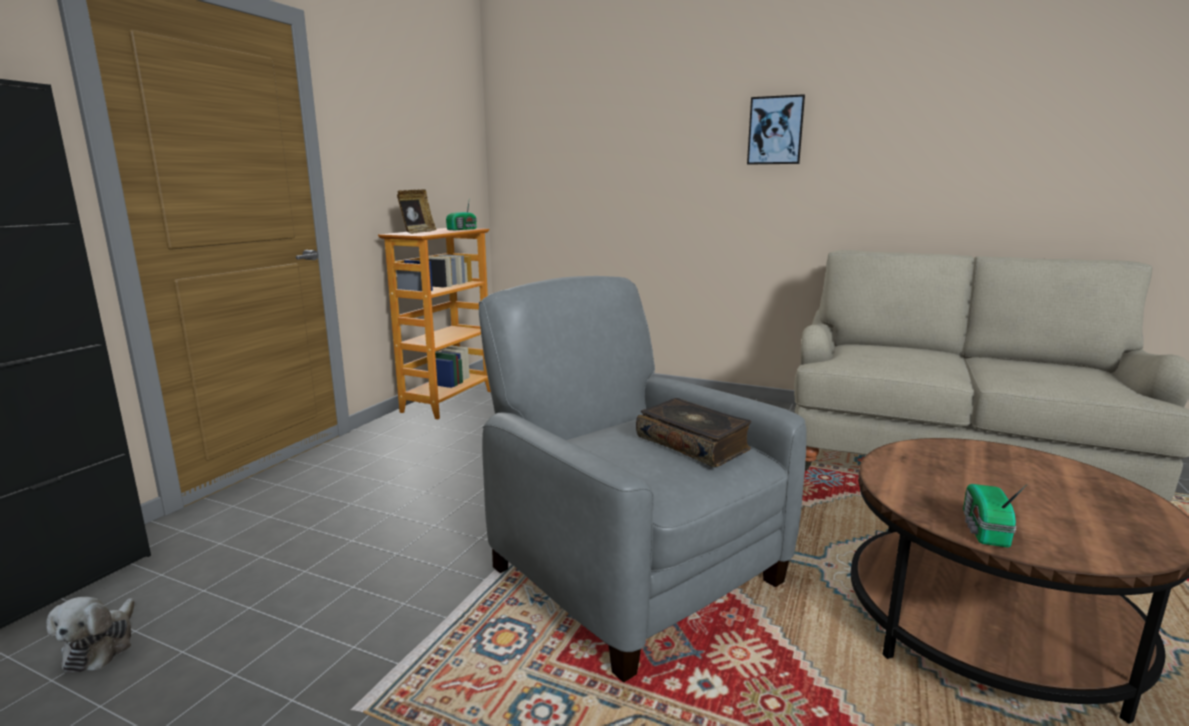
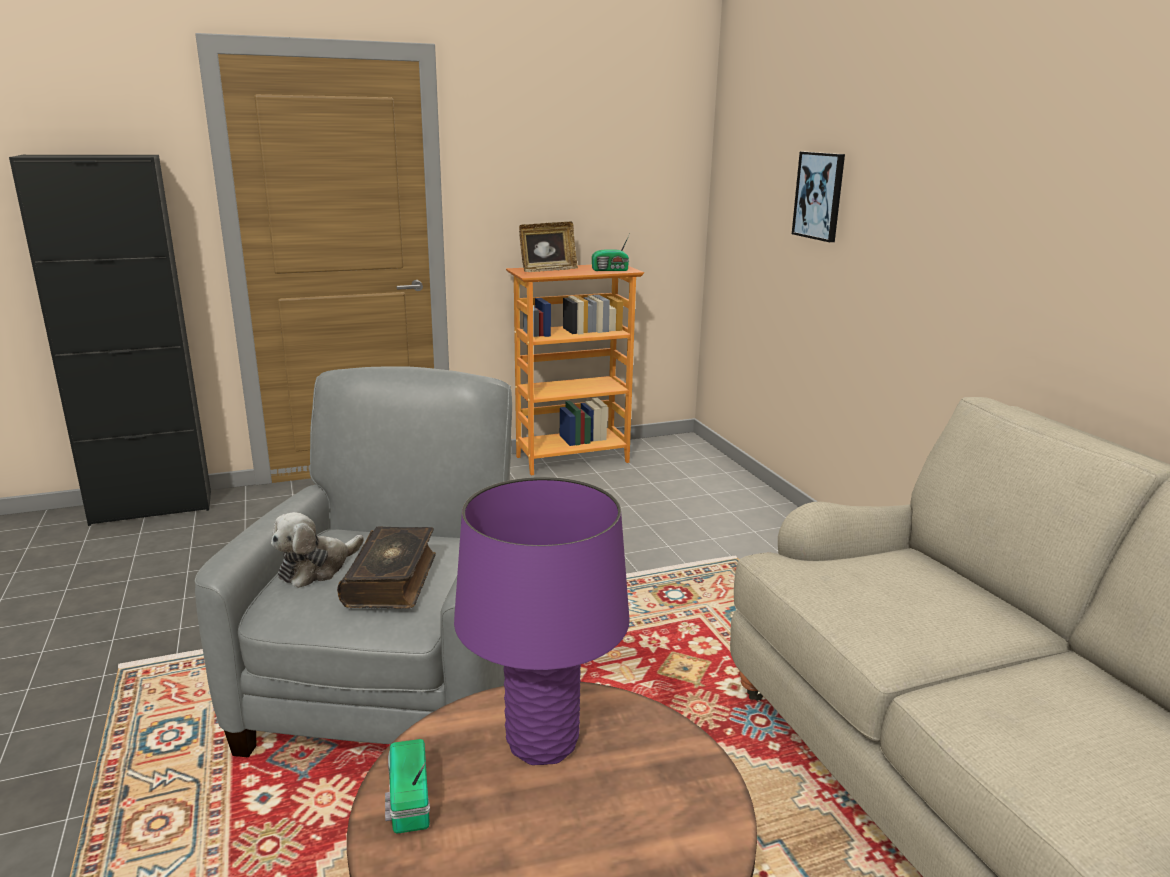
camera: 45 degrees right, 5 degrees up
plush toy [46,597,135,673] -> plush toy moved to [271,512,364,588]
picture [747,94,805,164] -> picture moved to [792,152,845,242]
radio [963,484,1027,547] -> radio turned 75 degrees counterclockwise [385,739,430,834]
none -> purple table lamp [454,477,630,765]

